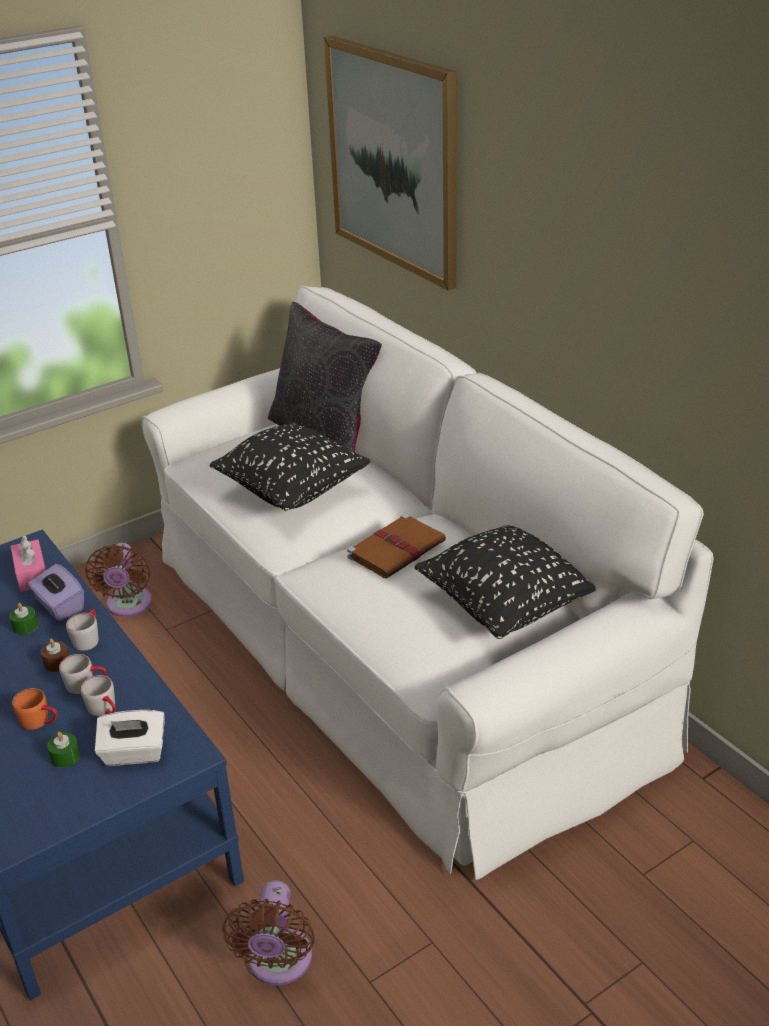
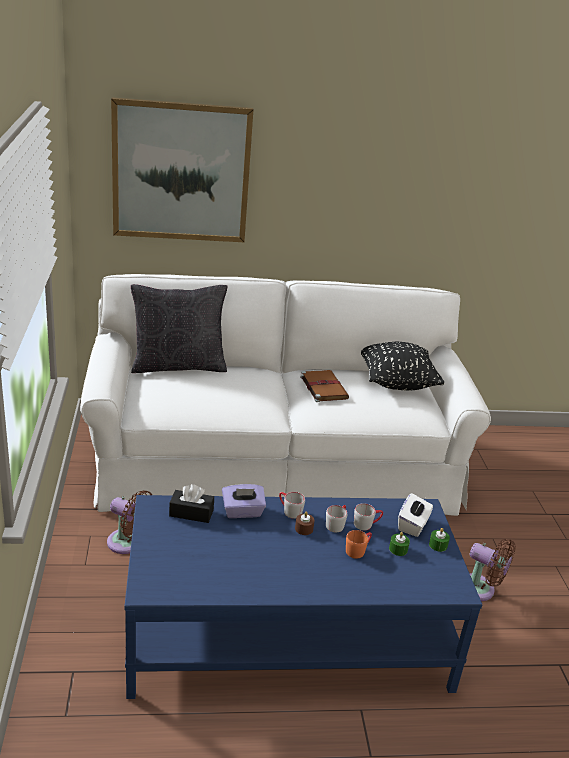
camera: 65 degrees left, 5 degrees down
green candle [9,603,38,635] -> green candle moved to [429,528,450,552]
pink tissue box [11,536,46,592] -> black tissue box [169,484,214,523]
black pillow [210,422,370,511] -> none

